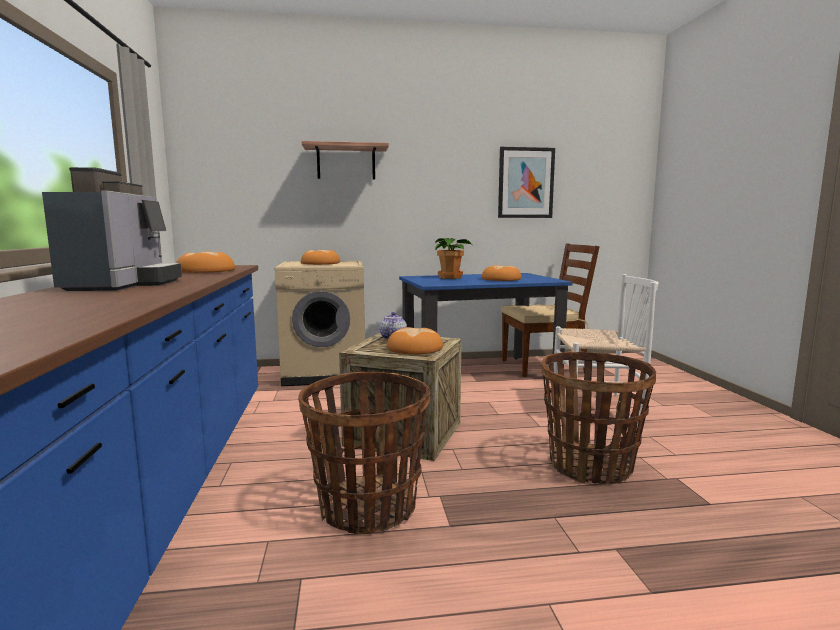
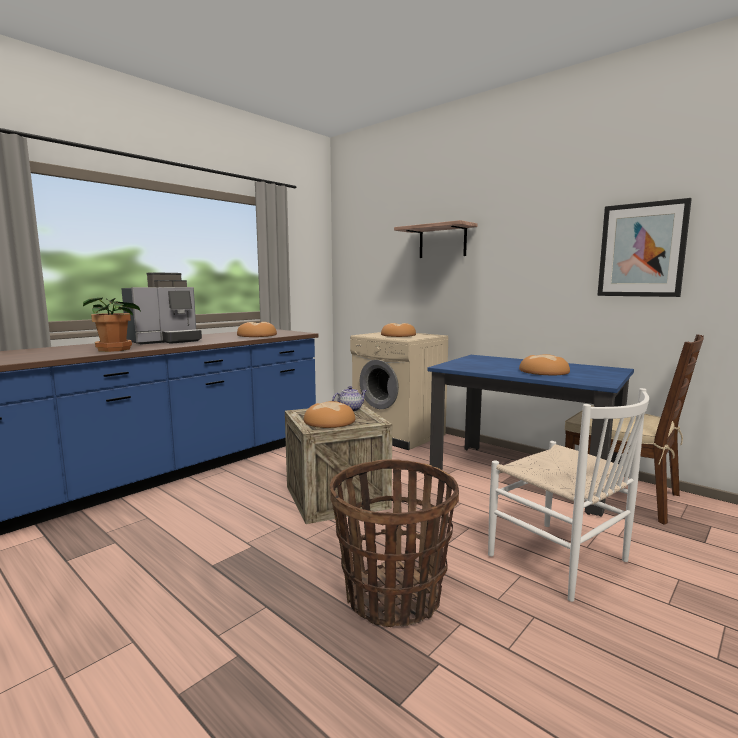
camera: 50 degrees right, 0 degrees up
basket [298,372,430,534] -> none
potted plant [435,238,472,279] -> potted plant moved to [83,298,141,352]

